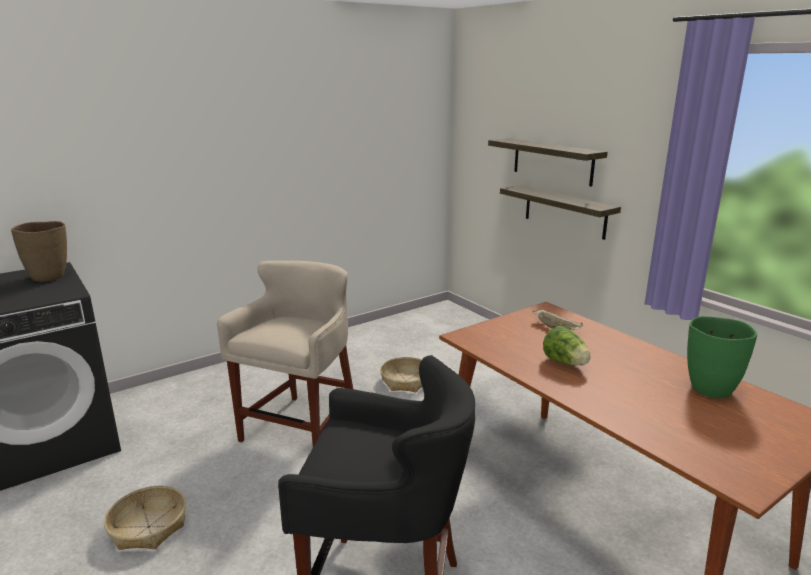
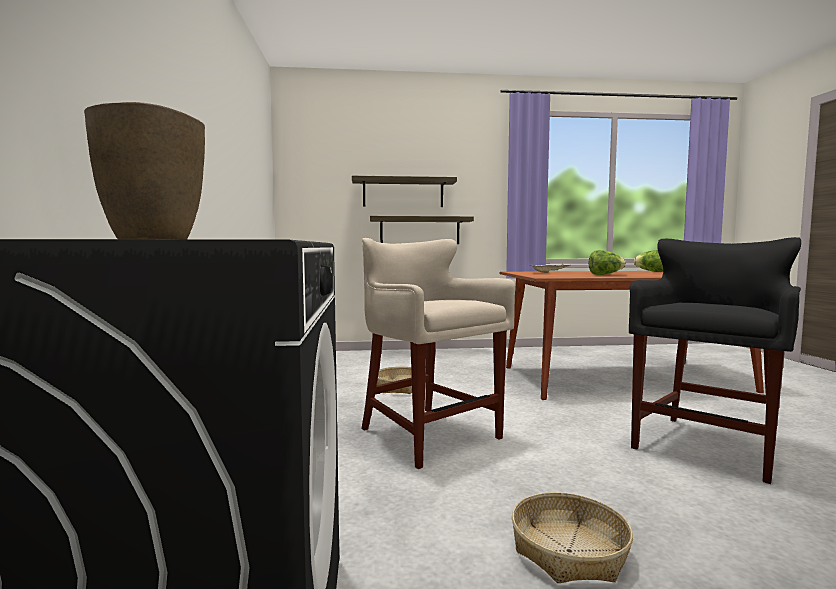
camera: 60 degrees left, 15 degrees down
green vase [687,316,757,398] -> lettuce [634,250,663,272]

